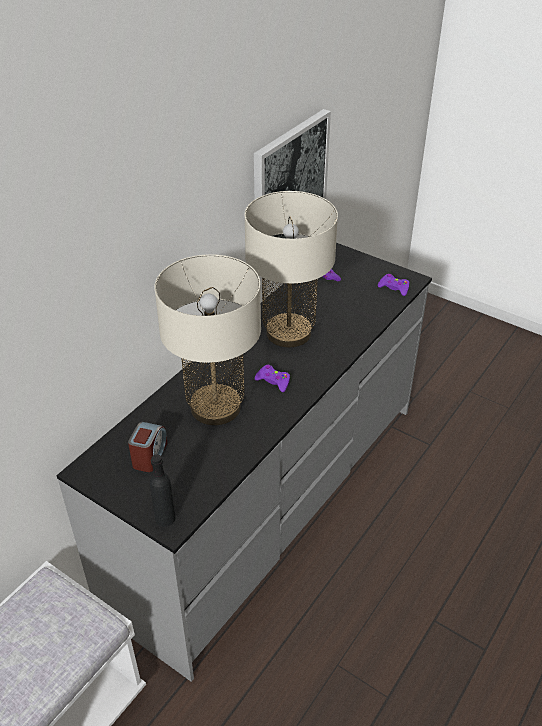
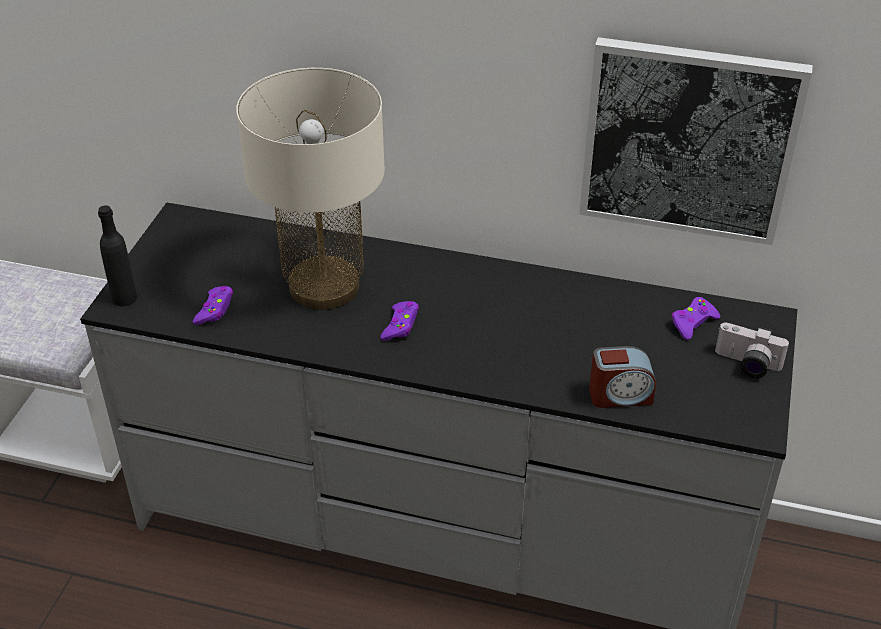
camera: 70 degrees right, 0 degrees up
alarm clock [128,422,167,472] -> alarm clock moved to [589,346,656,408]
table lamp [244,191,338,347] -> none
purple game controller [378,274,410,296] -> purple game controller moved to [193,286,233,325]
none -> camera [715,323,789,378]

